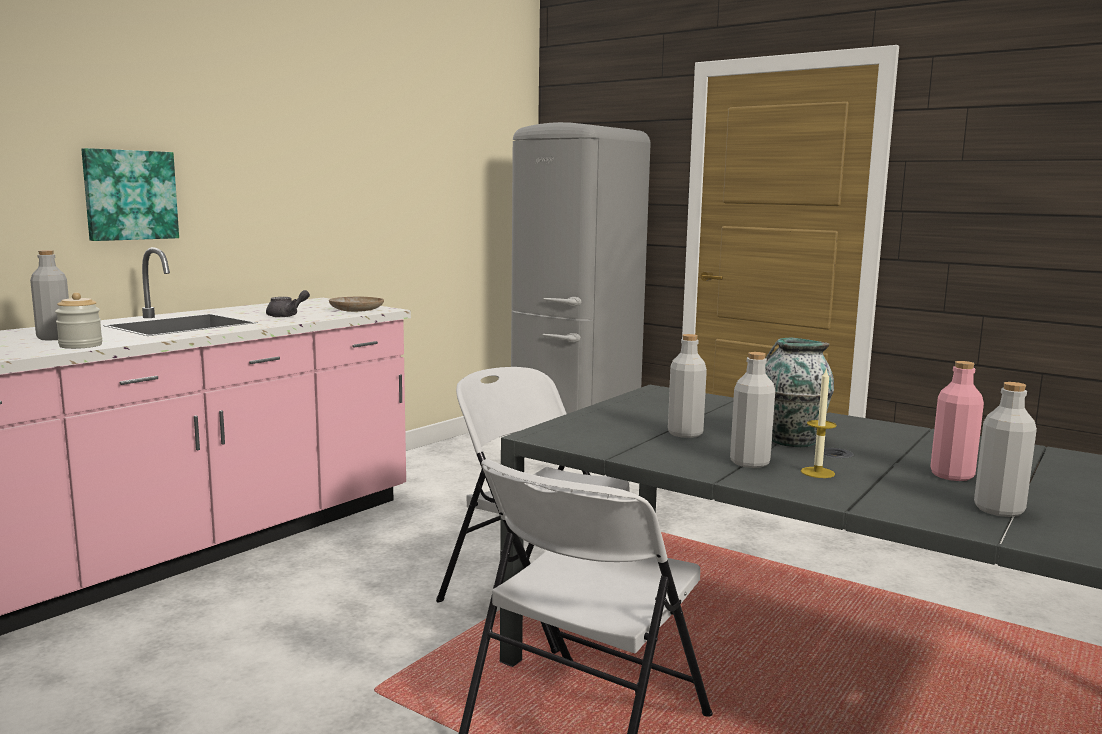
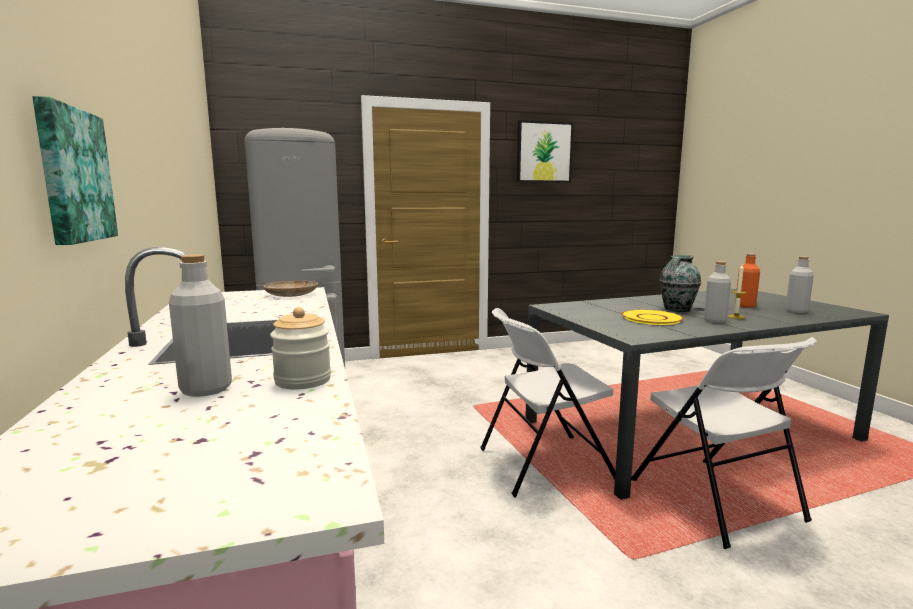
camera: 55 degrees left, 0 degrees up
grey teapot [266,290,310,317] -> none
grey bottle [668,334,707,438] -> yellow plate [622,310,684,325]
pink bottle [930,361,984,481] -> orange bottle [735,254,760,308]
none -> picture [517,120,574,183]

